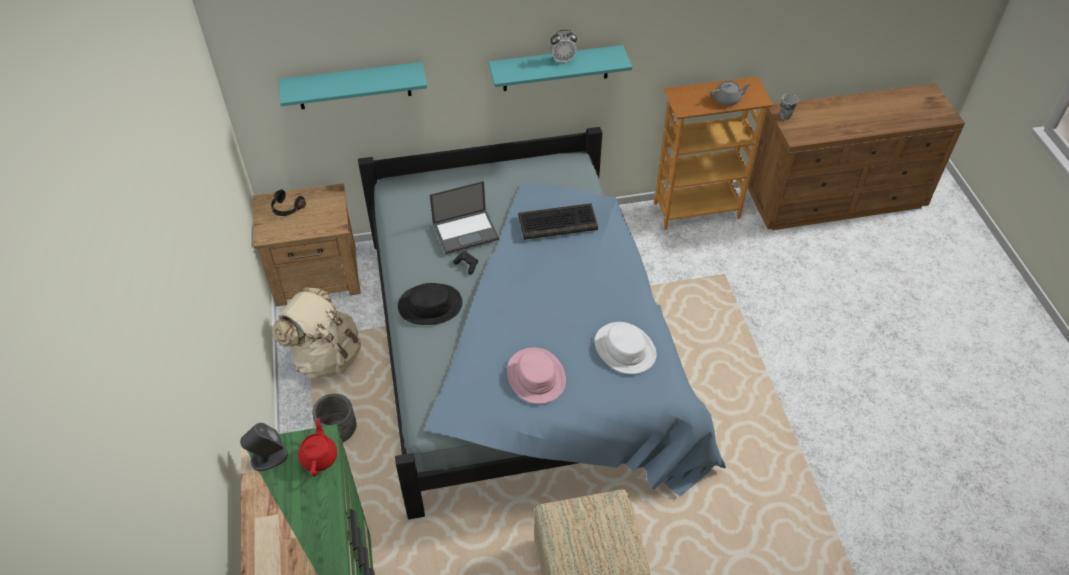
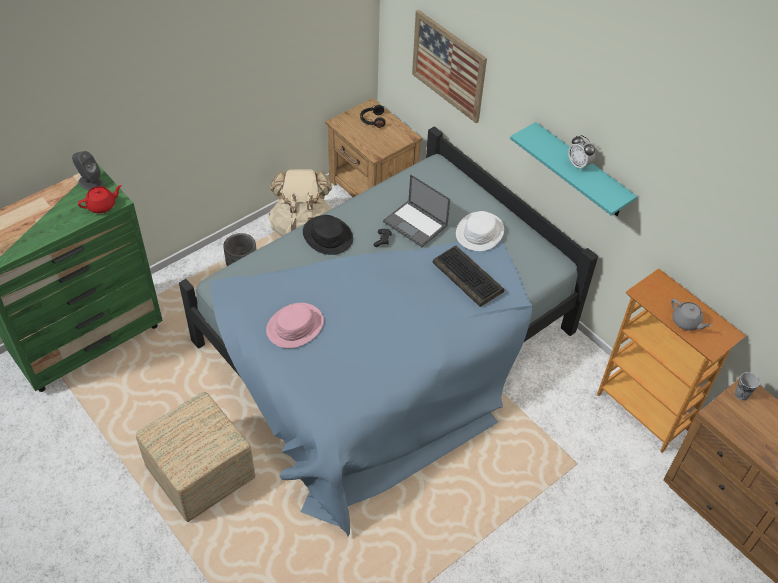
camera: 60 degrees right, 0 degrees up
turquoise shelf [279,62,427,109] -> picture [412,10,487,123]
white hat [595,322,657,374] -> white hat moved to [456,211,504,251]

